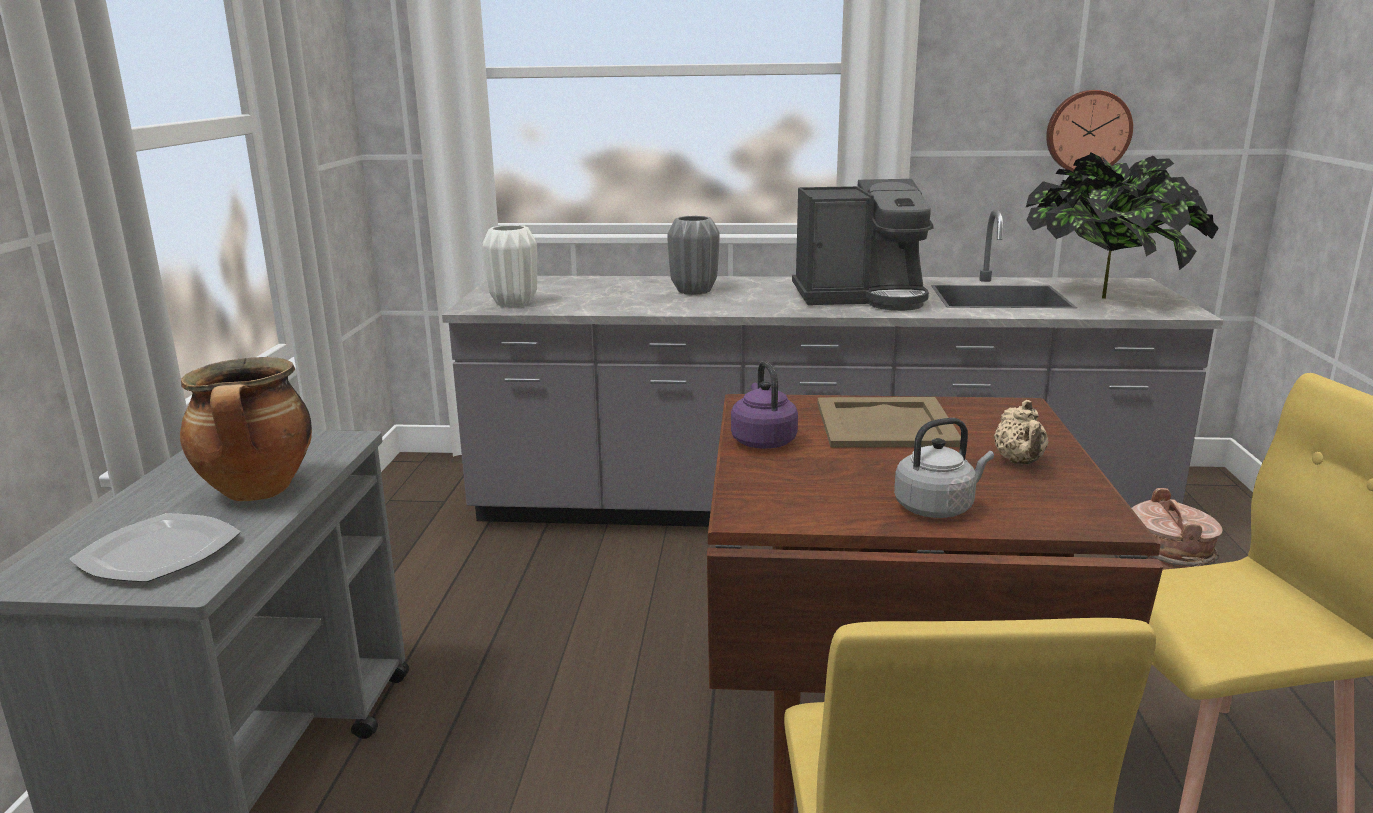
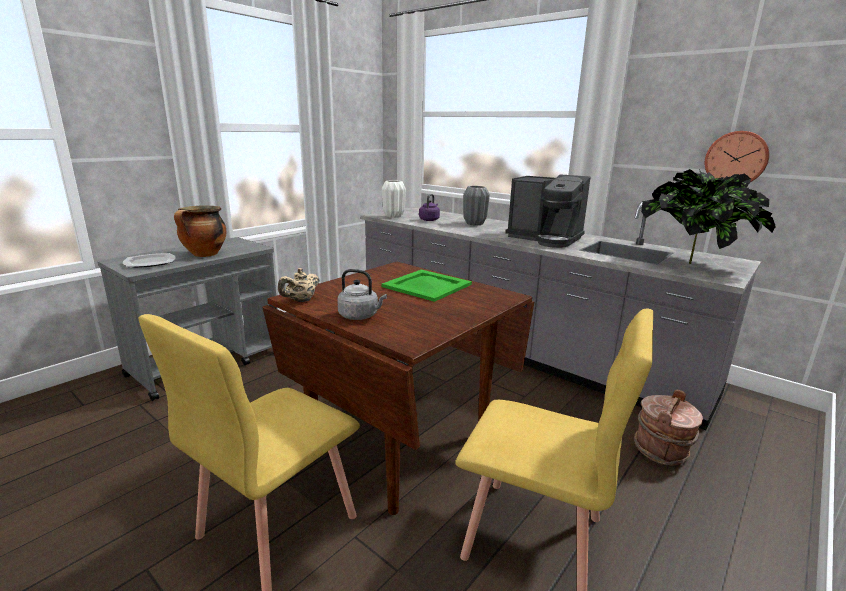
camera: 35 degrees right, 0 degrees up
purple kettle [731,361,798,449] -> purple kettle moved to [419,194,440,221]
beige tray [817,397,961,447] -> green tray [382,270,472,302]
beige teapot [994,400,1048,464] -> beige teapot moved to [278,268,320,302]

